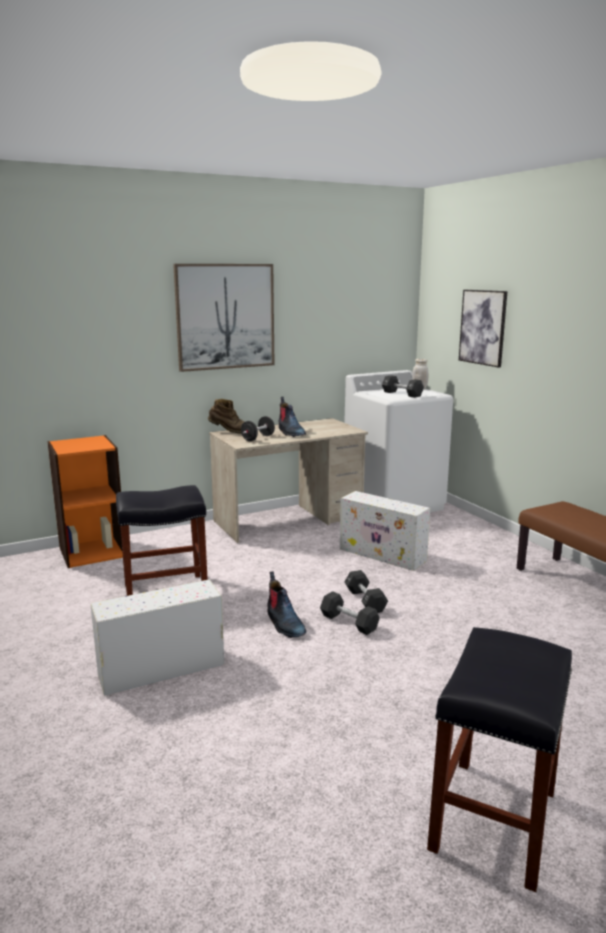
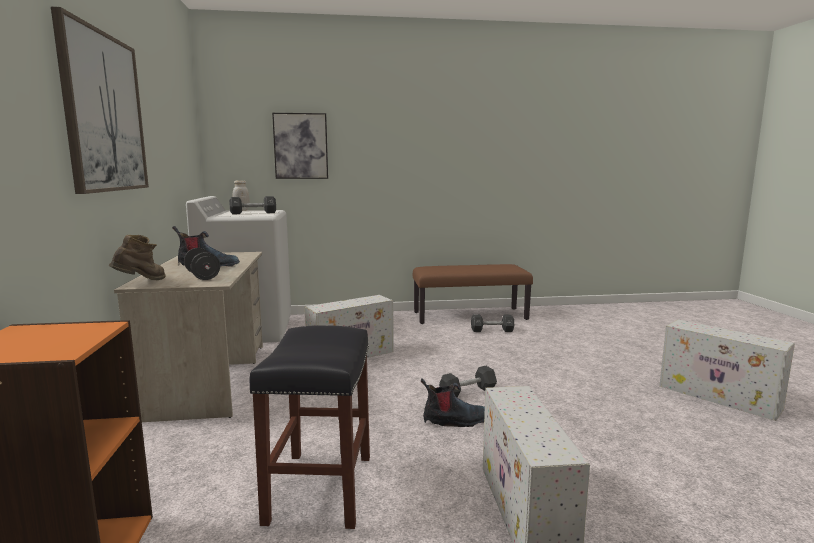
camera: 70 degrees left, 5 degrees down
black dumbbell [345,570,388,613] -> black dumbbell moved to [471,314,514,332]
black stool [427,627,572,892] -> white storage box [659,319,795,421]

